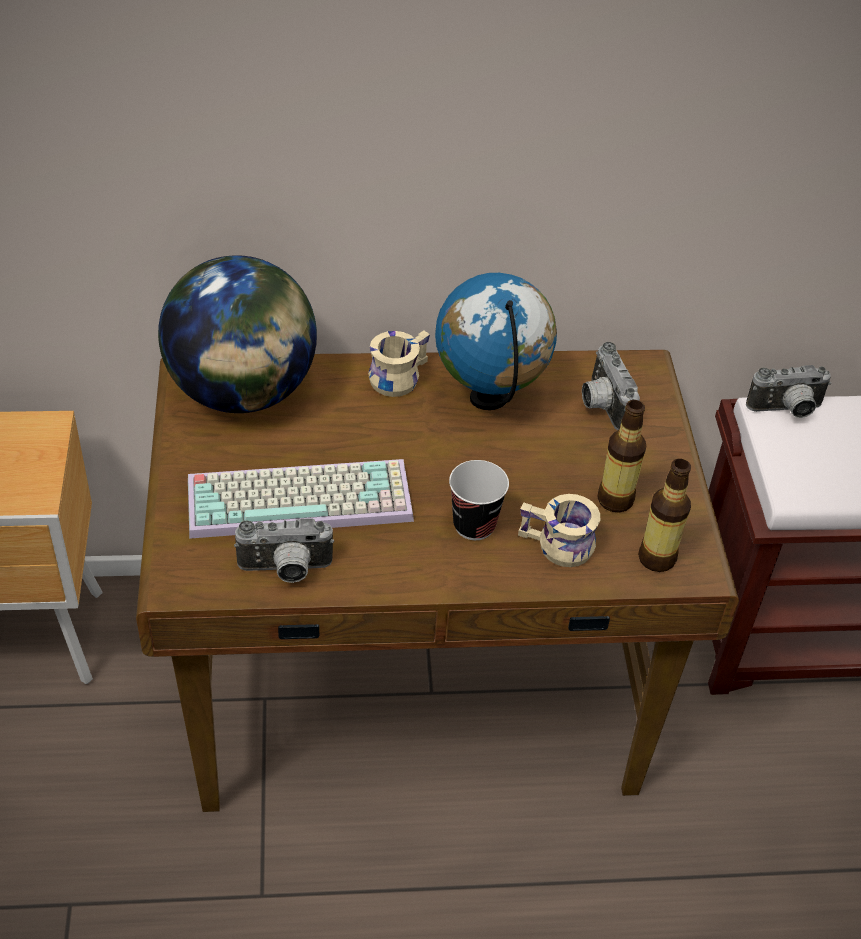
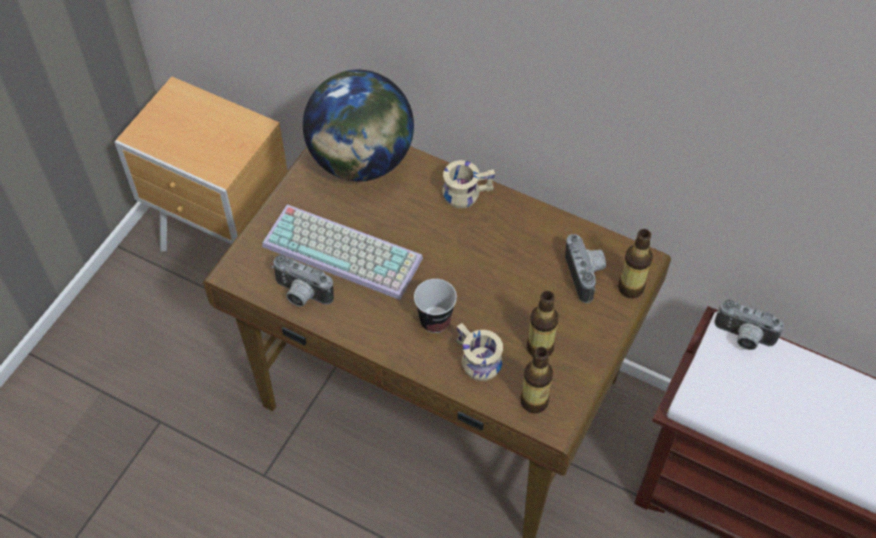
camera: 35 degrees right, 10 degrees up
globe [435,273,557,410] -> none
camera [582,342,640,430] -> camera turned 150 degrees clockwise [565,234,606,303]
none -> bottle [618,229,653,298]

